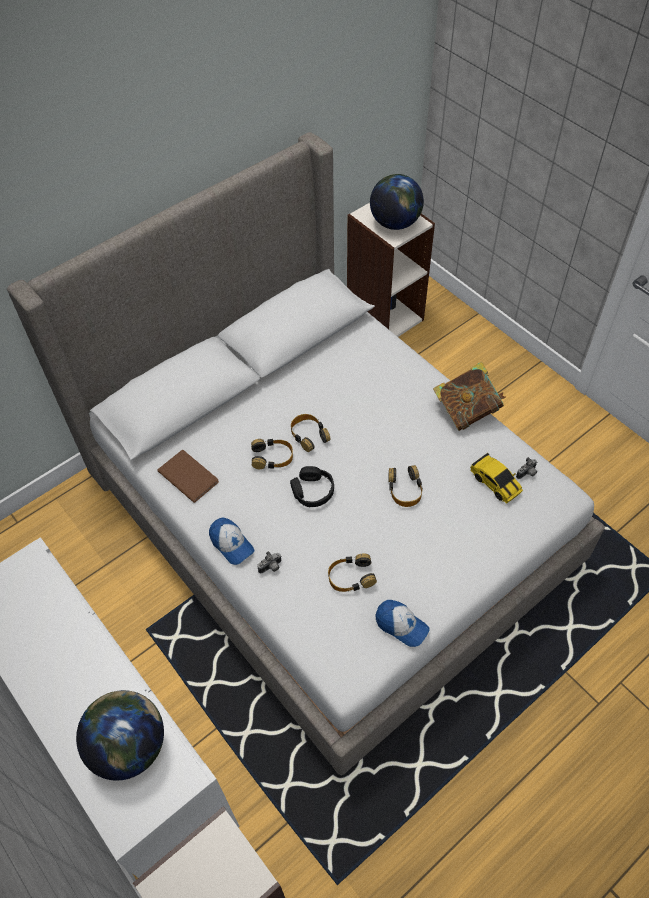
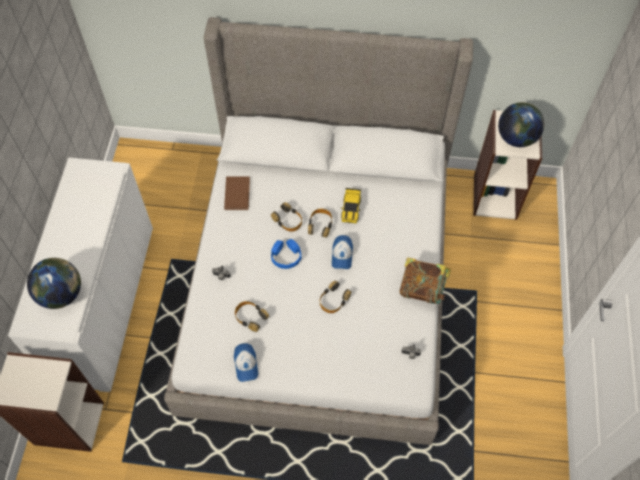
camera: 45 degrees right, 5 degrees up
cap [209,517,254,565] -> cap moved to [332,235,353,269]
black headphones [290,466,334,507] -> blue headphones [271,239,302,269]
toy car [470,453,523,503] -> toy car moved to [341,188,361,223]

